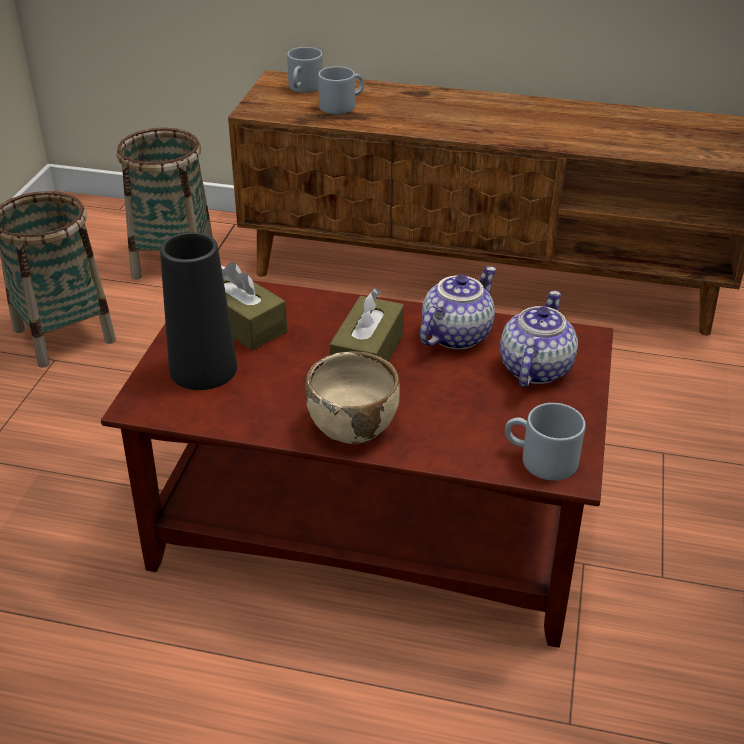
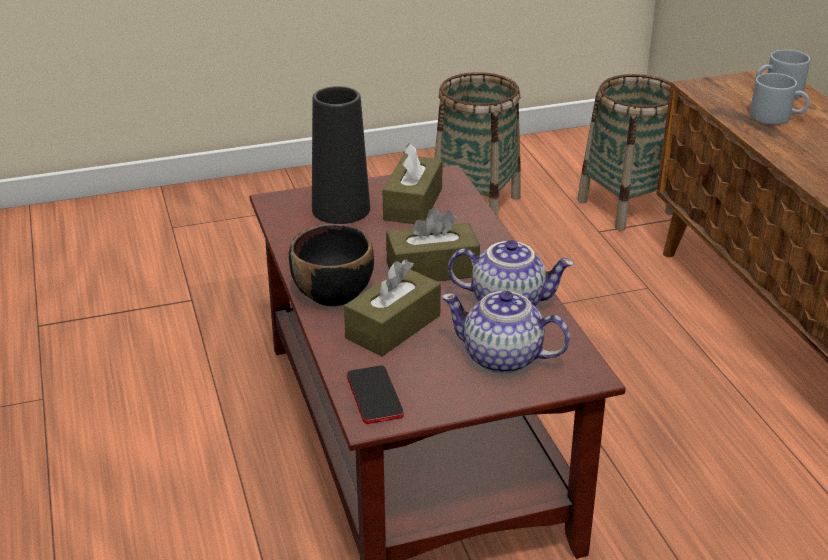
camera: 60 degrees right, 5 degrees down
beige bowl [305,351,400,444] -> black bowl [289,224,374,306]
teapot [500,291,578,387] -> teapot turned 150 degrees counterclockwise [441,291,570,374]
grey mug [505,403,585,481] -> phone [347,365,404,424]
none -> brown tissue box [344,259,441,357]

